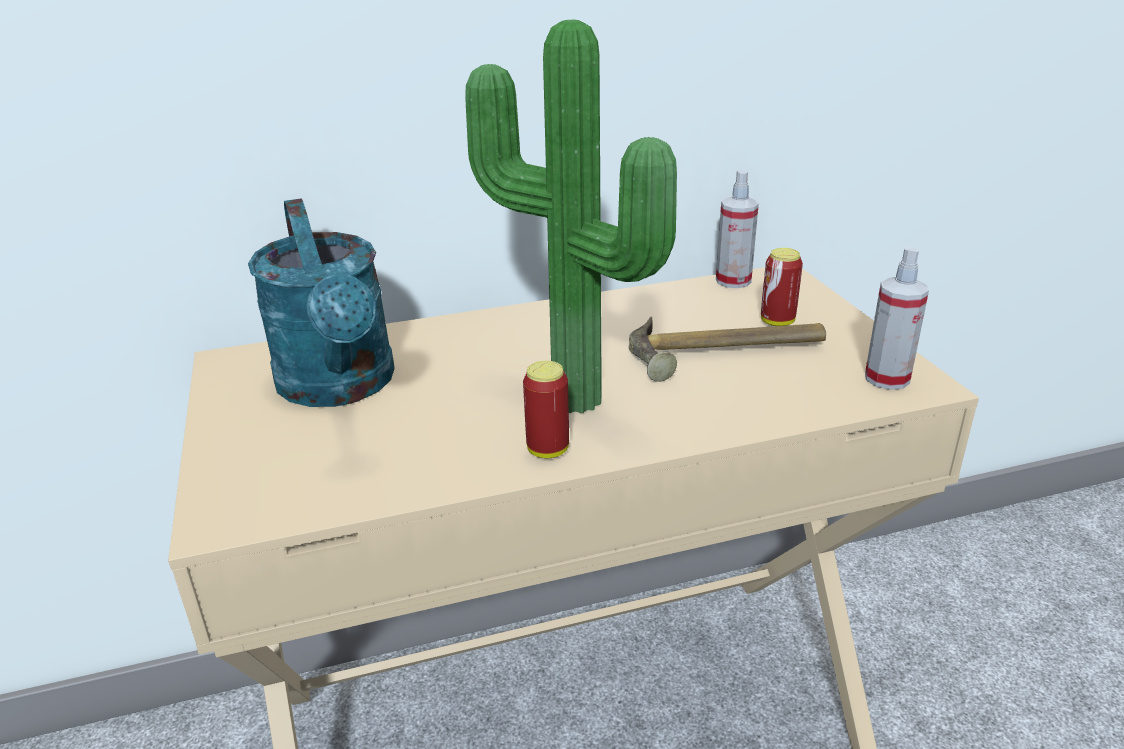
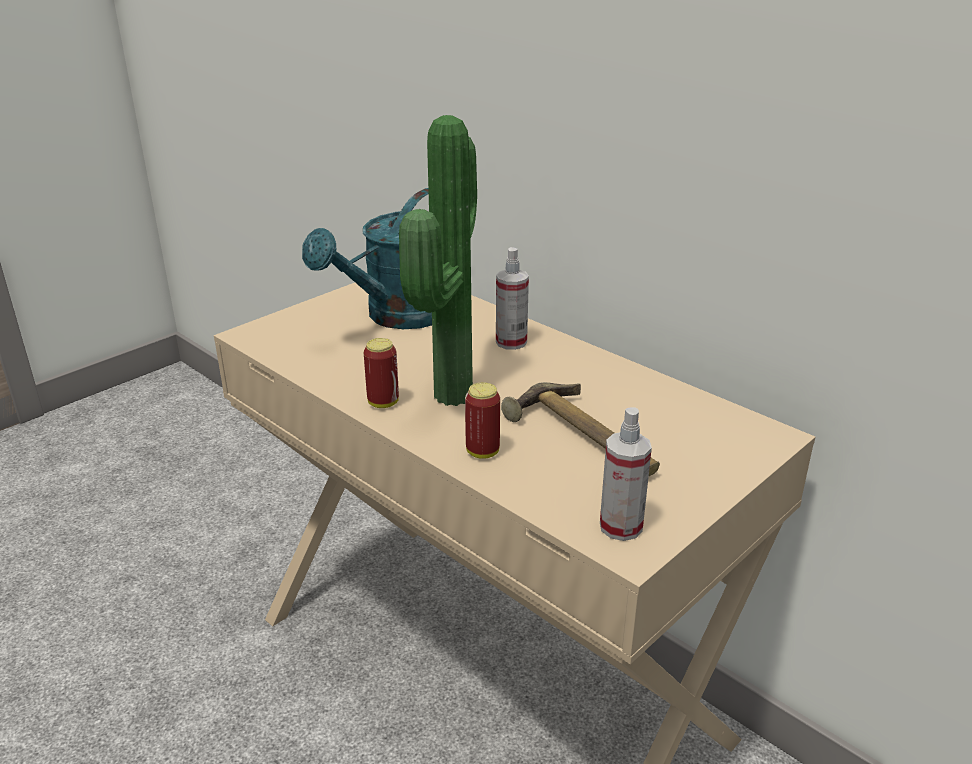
camera: 60 degrees right, 0 degrees up
spray bottle [716,170,759,288] -> spray bottle moved to [496,247,529,350]
can [761,248,803,326] -> can moved to [465,382,500,459]

